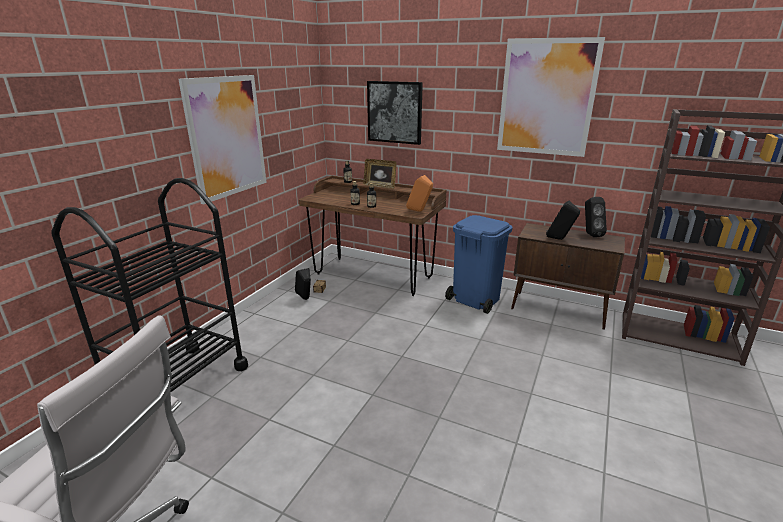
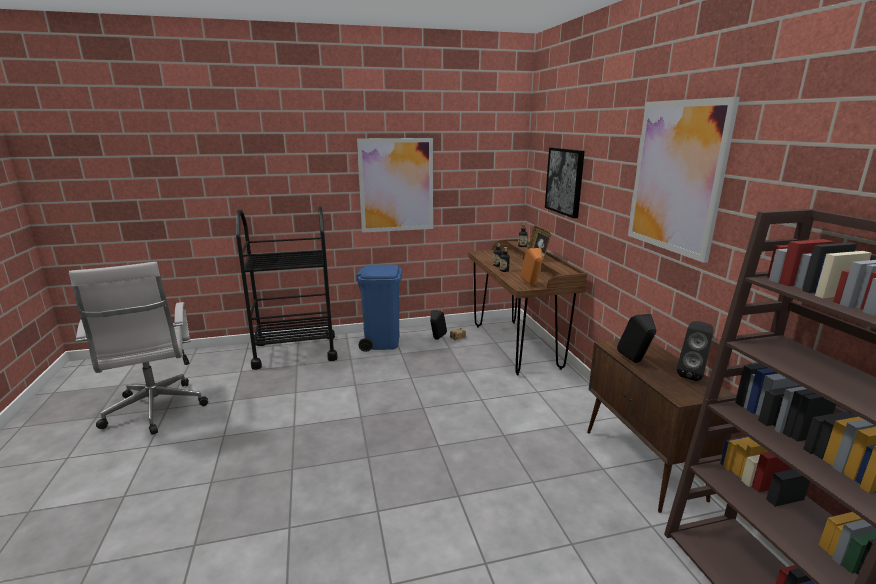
camera: 50 degrees right, 5 degrees down
blue trash can [445,215,512,314] -> blue trash can moved to [356,265,402,352]

